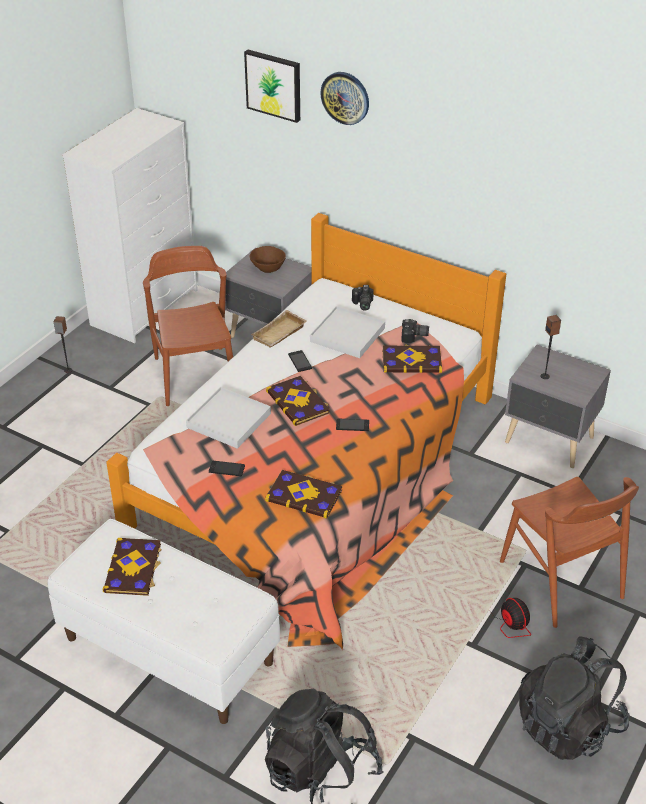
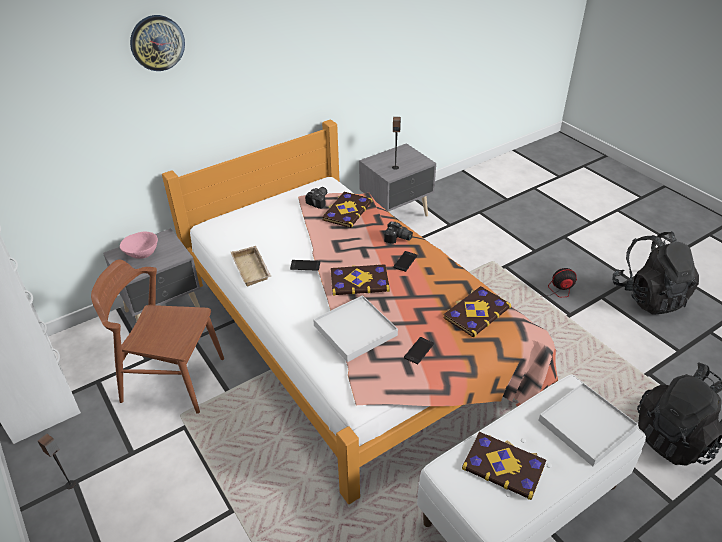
camera: 65 degrees left, 0 degrees up
picture [244,50,300,123] -> none
brown bowl [249,246,286,273] -> pink bowl [120,232,158,259]
white tray [310,306,385,358] -> white tray moved to [538,383,638,466]
camera [352,285,374,311] -> camera moved to [384,221,413,244]
brown chair [500,477,639,628] -> none

